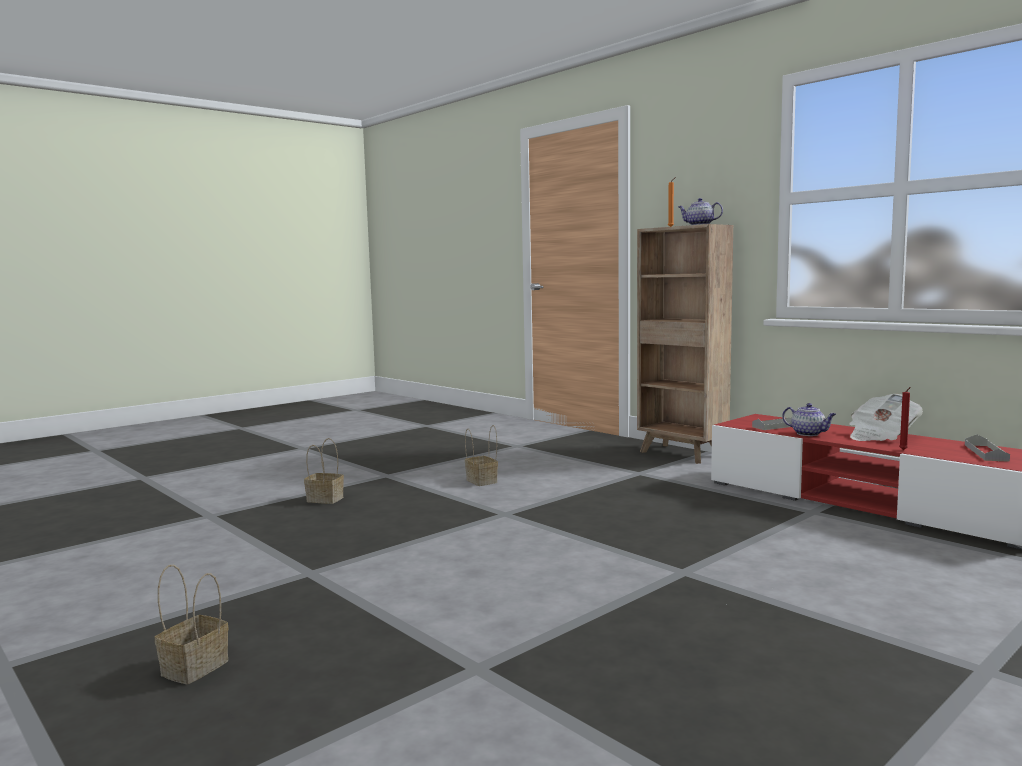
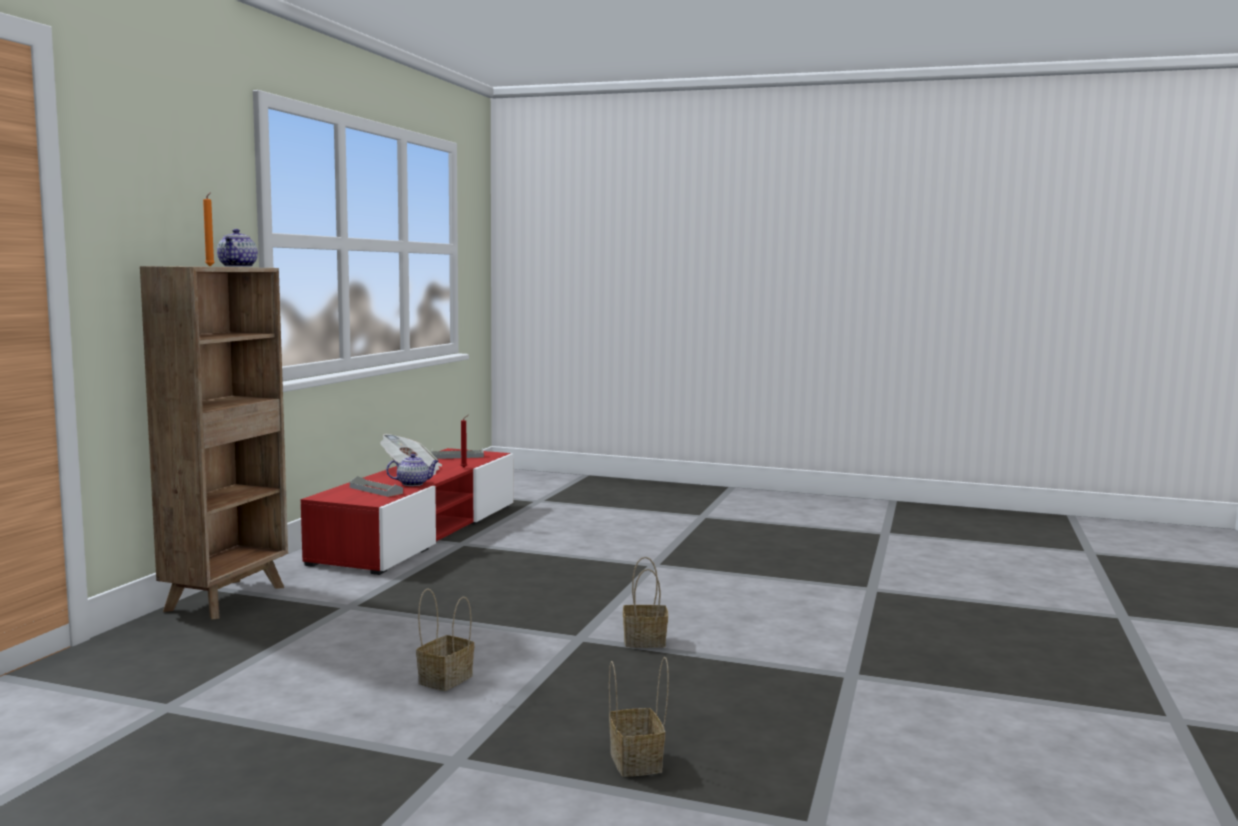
camera: 120 degrees left, 0 degrees up
basket [155,565,228,684] -> basket moved to [623,557,668,648]
teapot [782,403,836,436] -> teapot turned 60 degrees clockwise [386,454,438,486]

